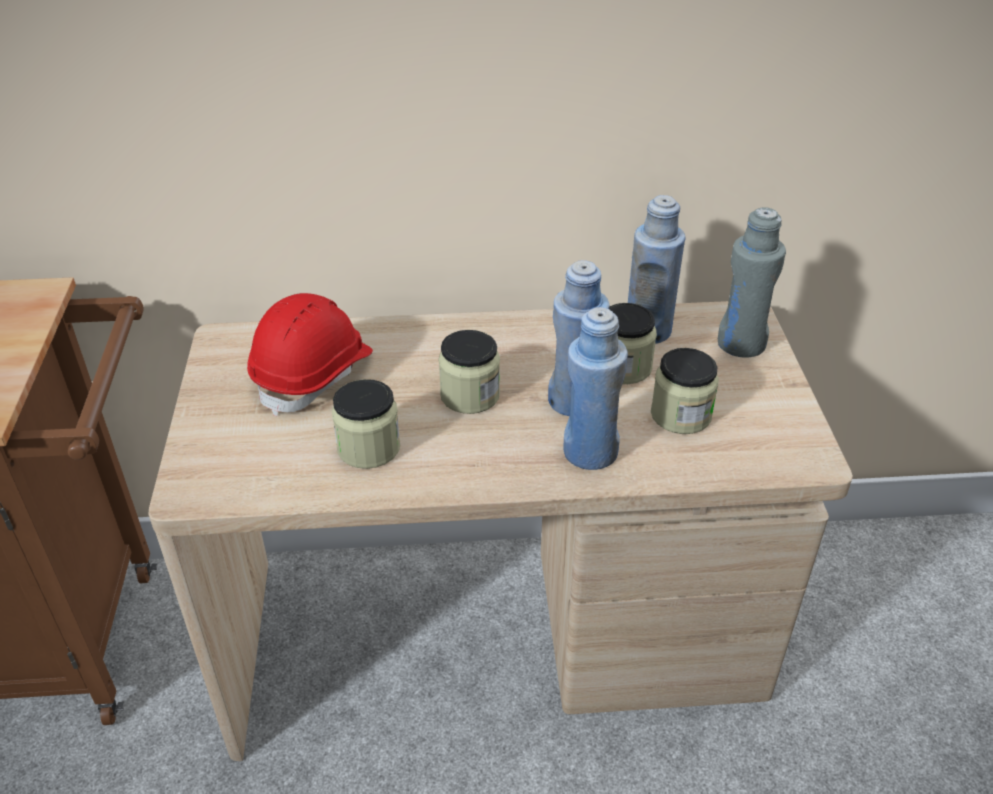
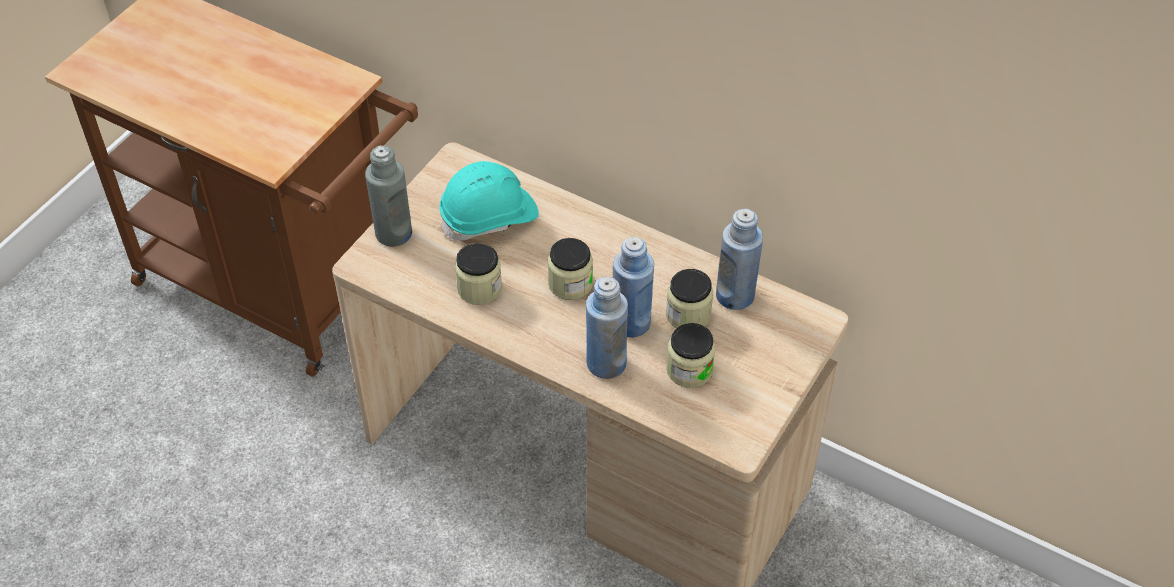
camera: 35 degrees right, 10 degrees up
red hard hat [247,293,373,416] -> turquoise hard hat [439,161,539,241]
grey bottle [718,207,786,358] -> grey bottle moved to [365,145,412,247]

